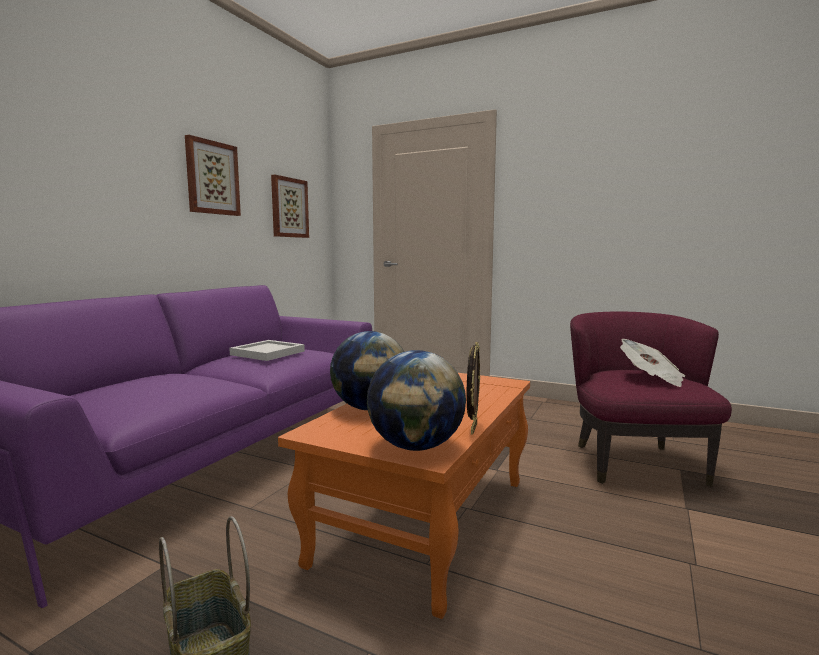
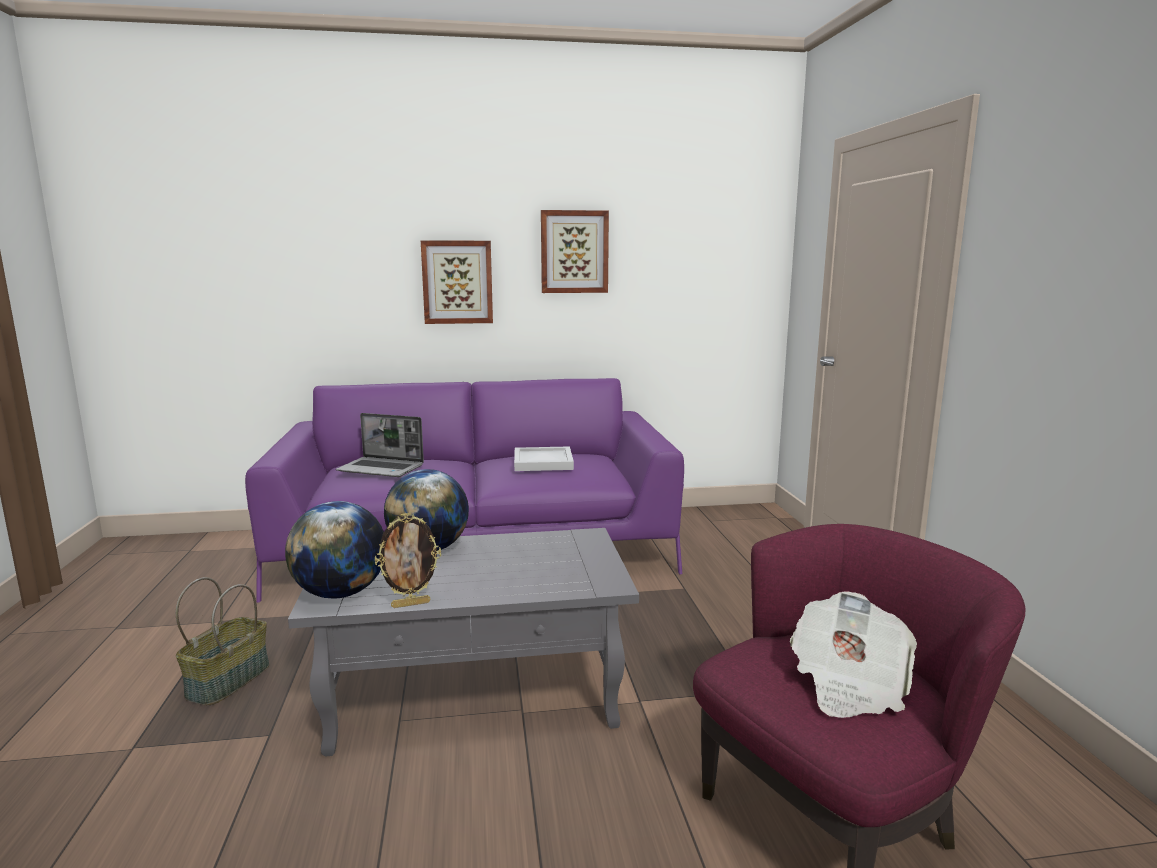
camera: 55 degrees right, 5 degrees up
picture [271,175,309,238] -> picture moved to [421,240,493,324]
orange coffee table [278,373,530,619] -> grey coffee table [288,528,639,756]
none -> laptop [336,413,424,477]

